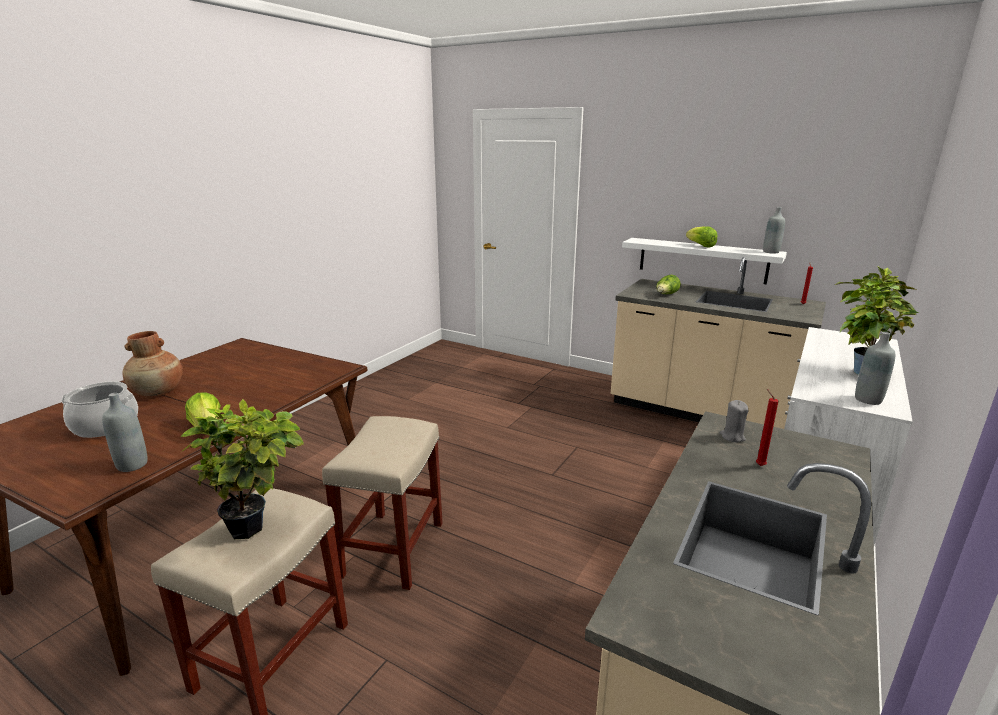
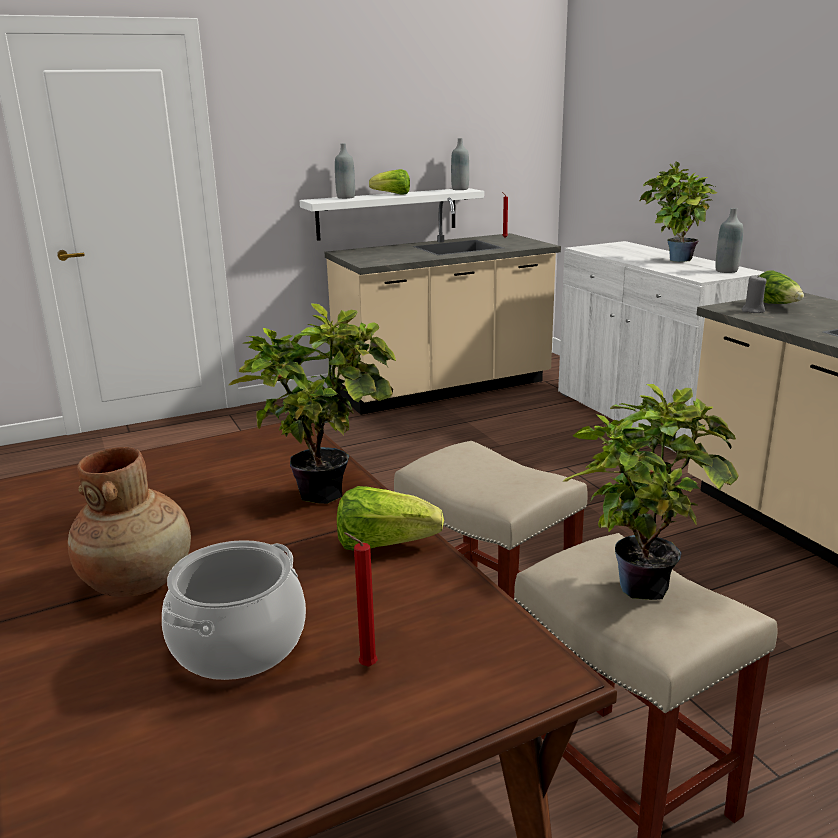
camera: 55 degrees left, 0 degrees up
grey bottle [102,393,148,472] -> grey bottle moved to [335,143,355,199]
lettuce [656,275,681,294] -> lettuce moved to [759,270,804,304]
red candle [756,389,778,466] -> red candle moved to [344,532,378,667]
none -> potted plant [229,303,396,504]

